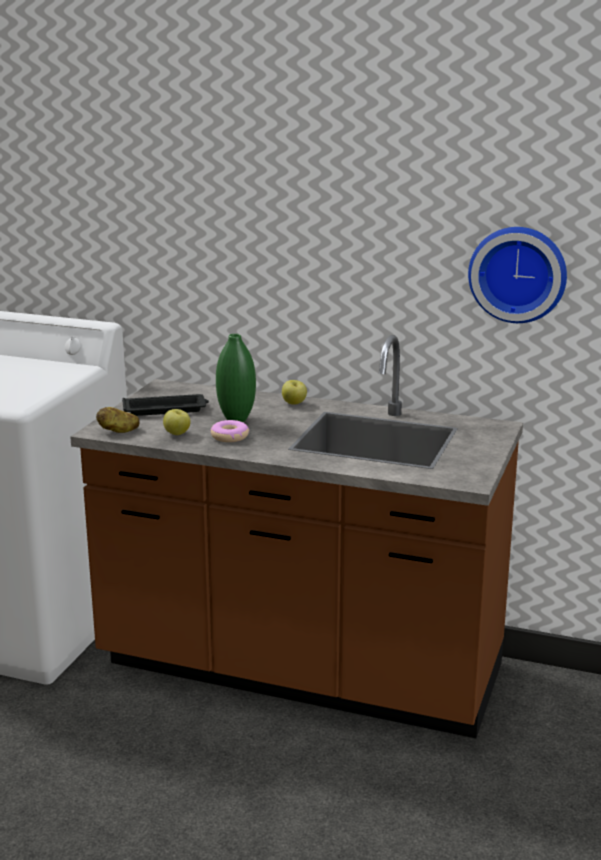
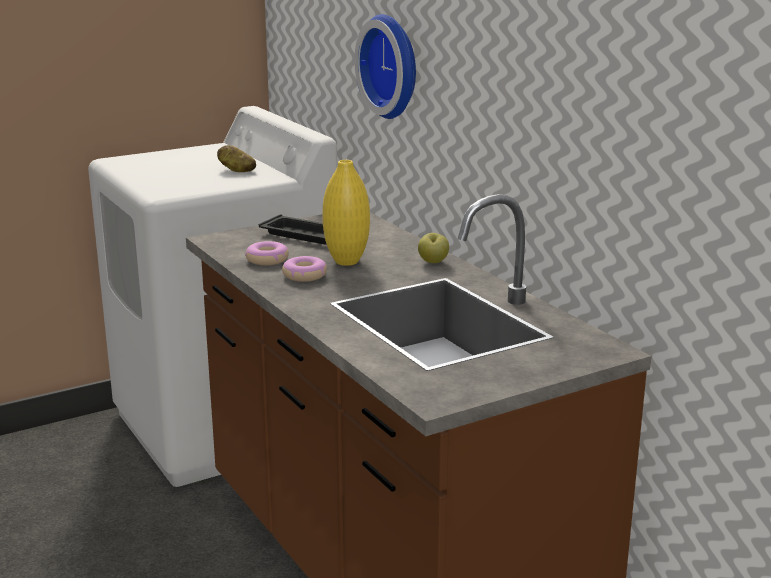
camera: 40 degrees right, 0 degrees up
potato [96,407,140,433] -> potato moved to [217,145,256,172]
apple [163,409,191,435] -> donut [245,241,289,265]
green vase [216,334,256,422] -> yellow vase [322,160,370,266]
wall clock [468,227,567,323] -> wall clock moved to [354,14,416,119]

